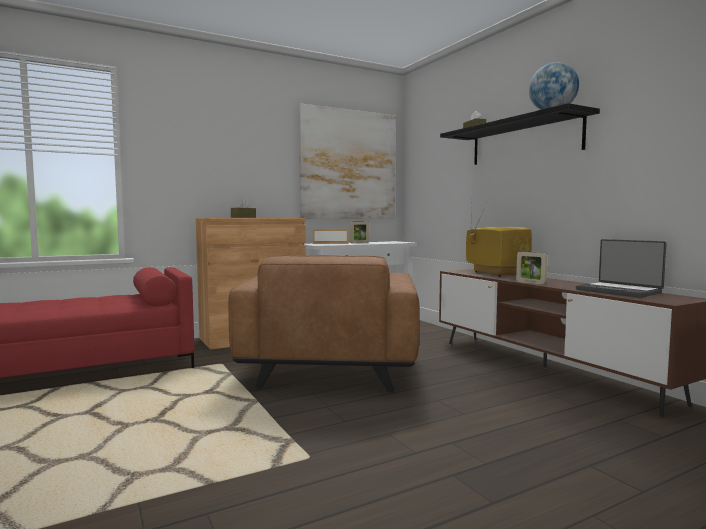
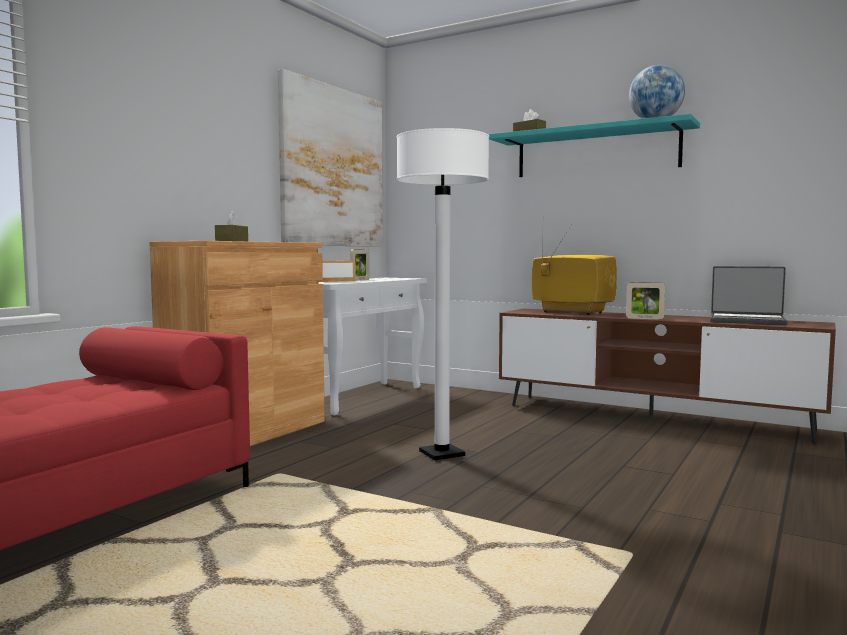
camera: 30 degrees left, 0 degrees up
brown armchair [228,255,420,392] -> white floor lamp [397,128,489,460]
black shelf [440,103,600,165] -> turquoise shelf [488,114,700,177]

